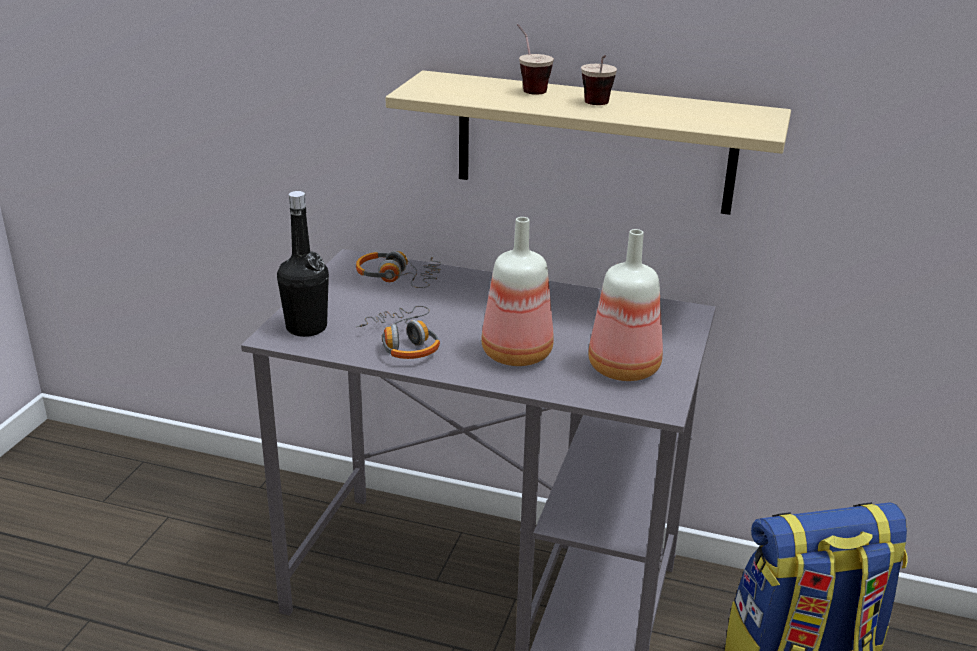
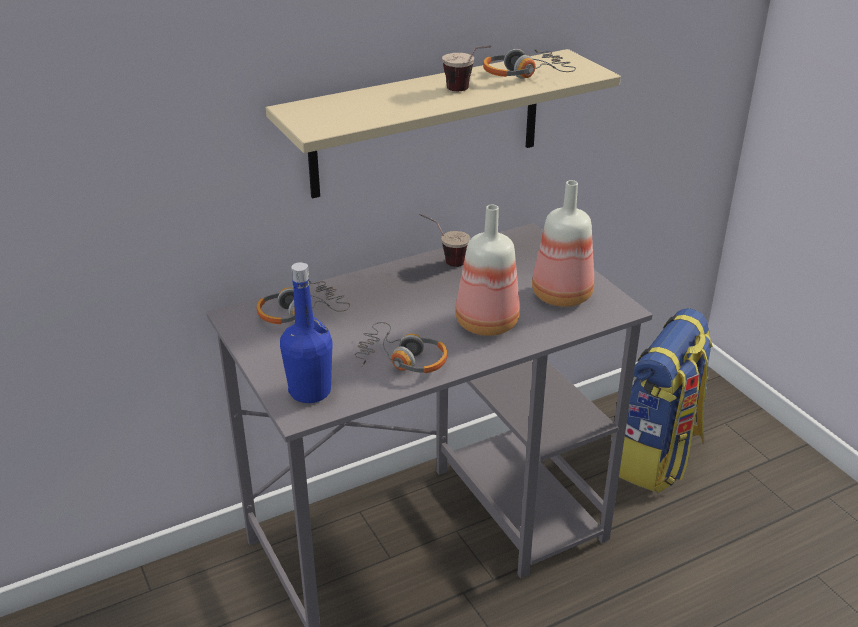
camera: 45 degrees left, 5 degrees up
black bottle [277,191,329,337] -> blue bottle [280,262,333,403]
cup [517,24,554,95] -> cup moved to [420,214,470,267]
none -> headphones [483,49,576,79]

